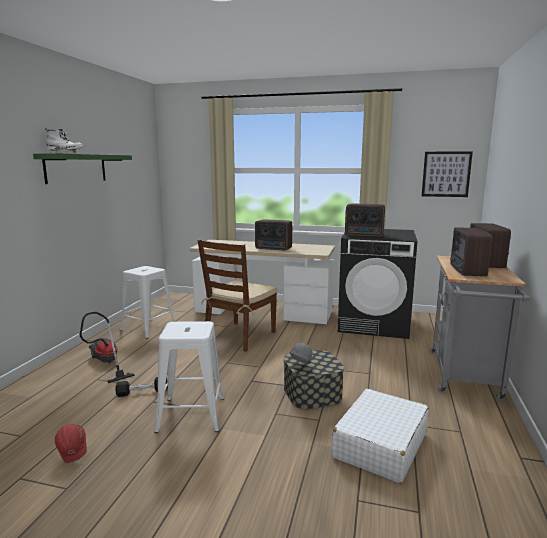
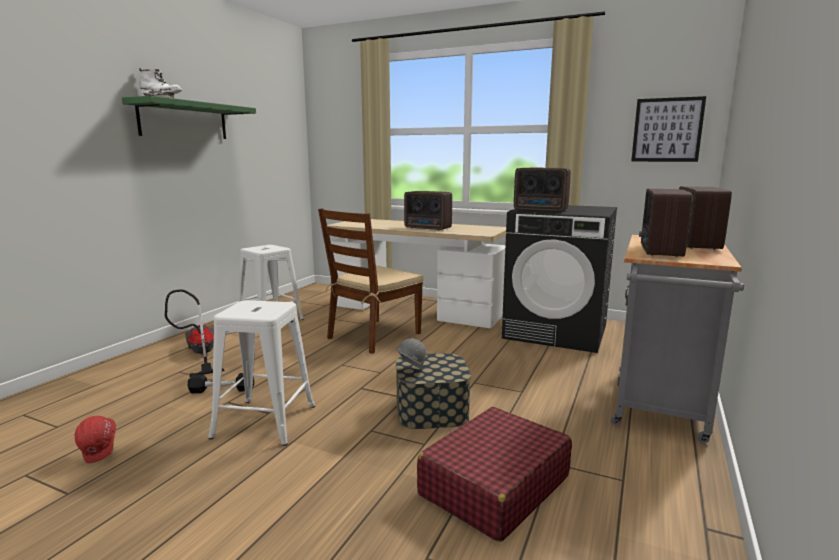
camera: 10 degrees right, 0 degrees up
white suitcase [332,389,429,483] -> red suitcase [417,407,572,542]

